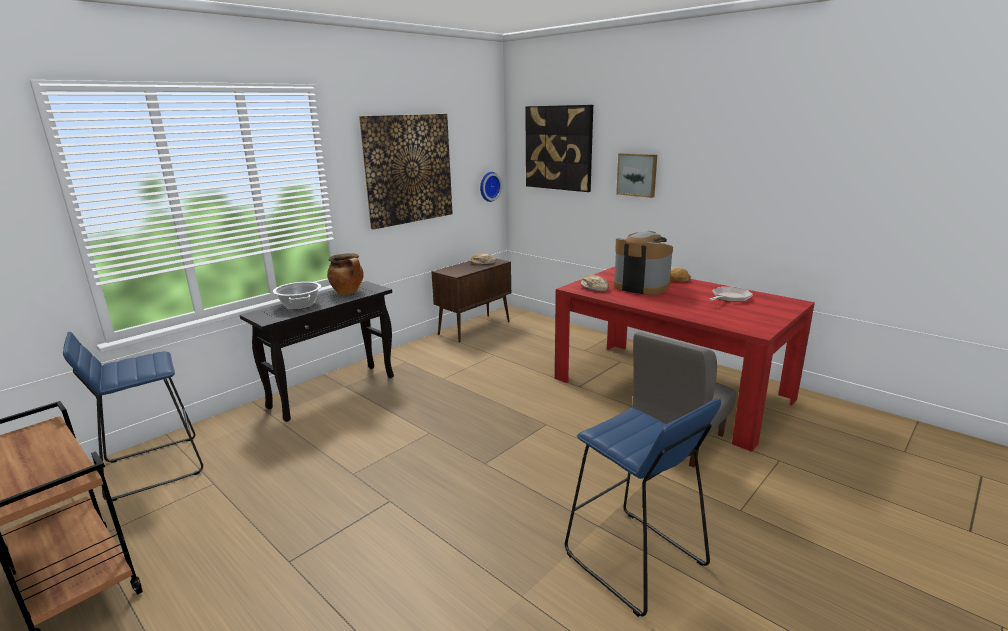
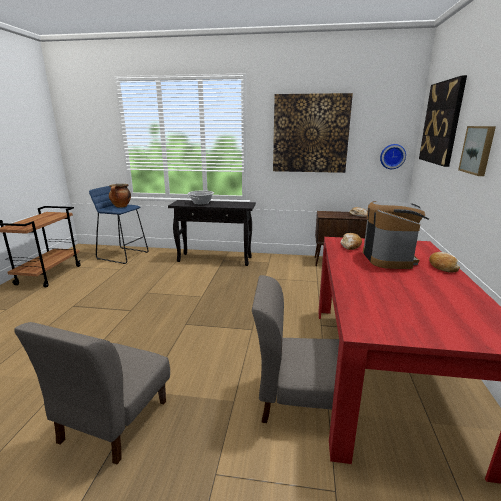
camera: 55 degrees right, 0 degrees up
cooking pot [327,253,364,295] -> cooking pot moved to [109,184,131,208]
blue stool [565,399,721,617] -> grey chair [14,322,170,464]
frying pan [709,287,753,302] -> none

